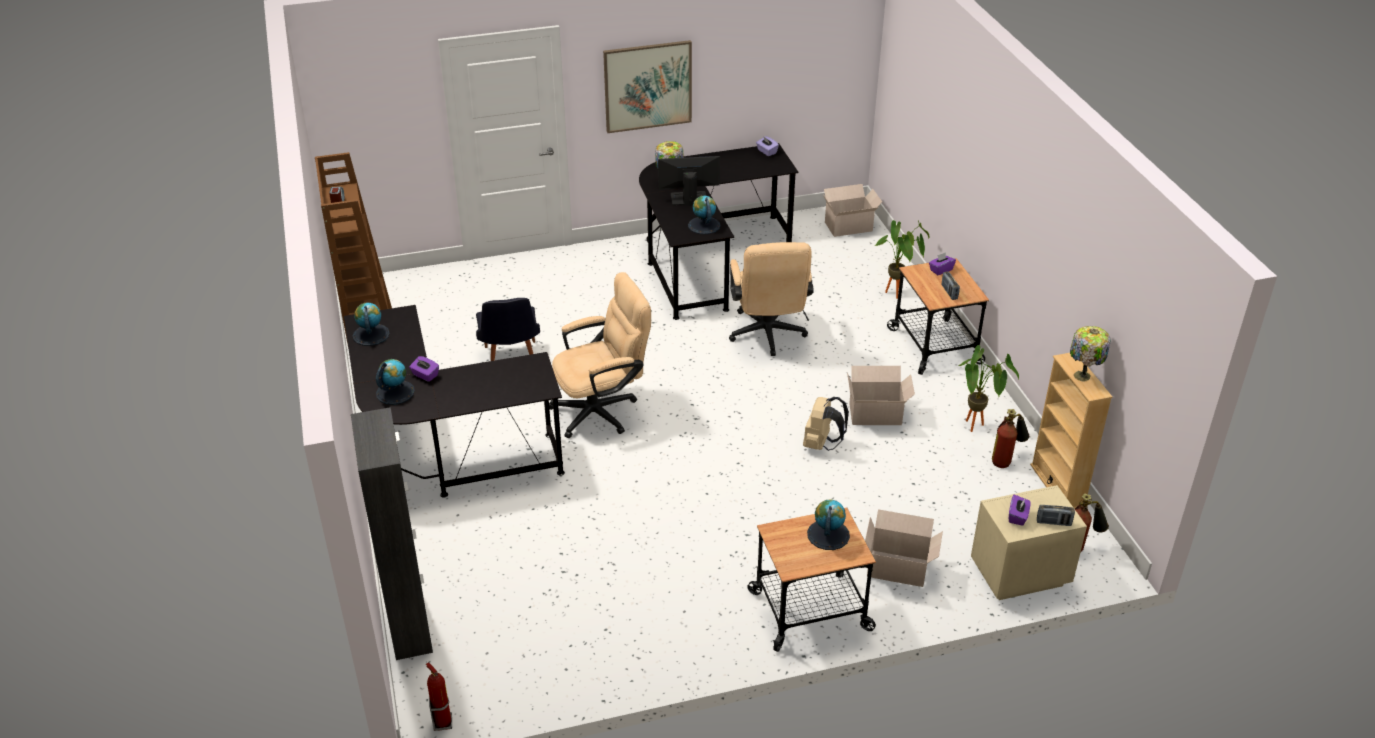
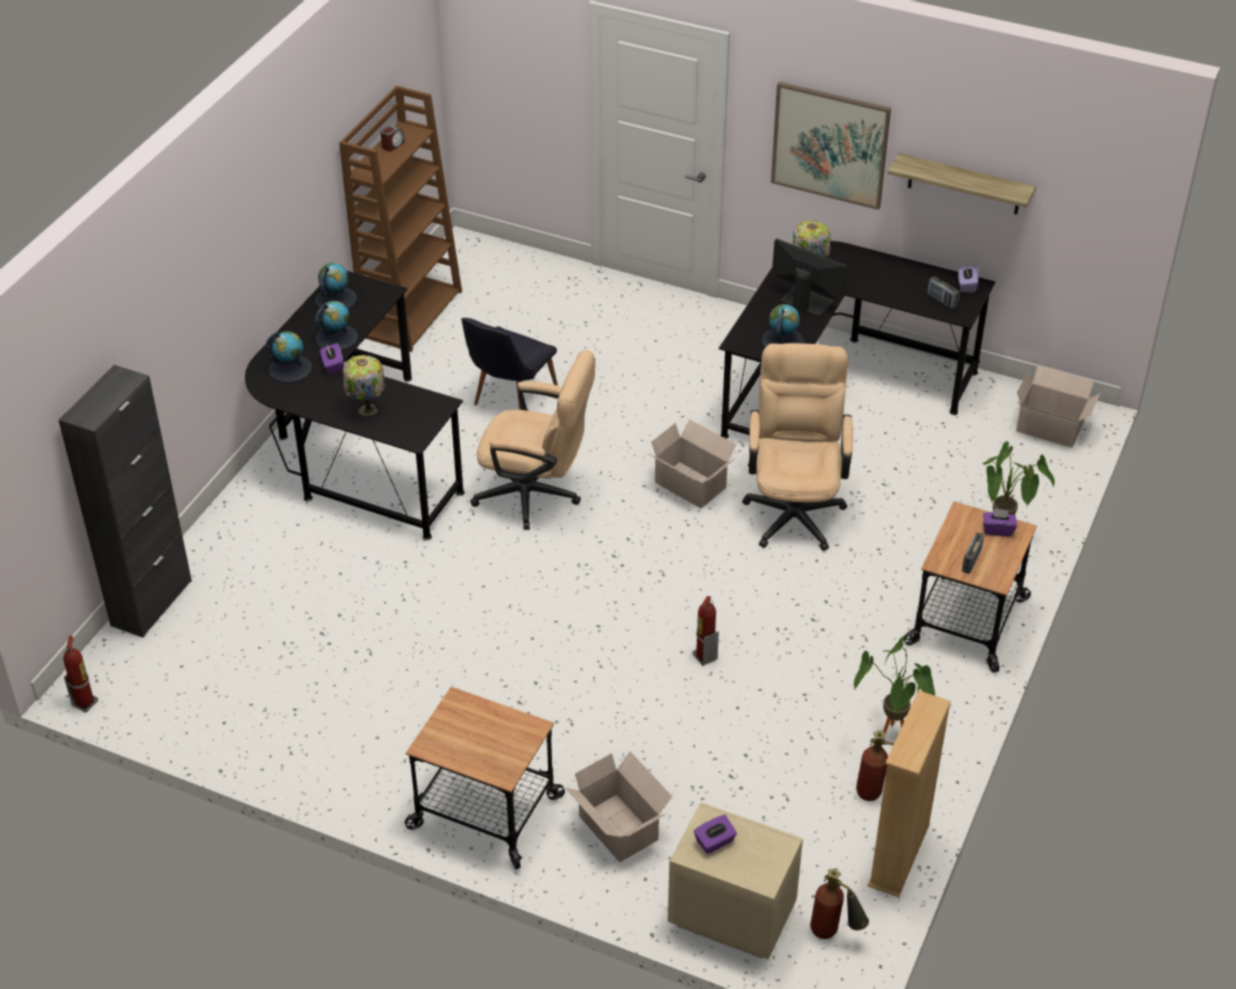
camera: 40 degrees right, 5 degrees up
beige office chair [729,242,814,356] -> beige office chair turned 150 degrees clockwise [742,343,853,551]
beige backpack [803,397,849,451] -> fire extinguisher [693,596,719,666]
globe [807,499,850,550] -> globe moved to [315,301,358,351]
cardboard box [847,366,915,425] -> cardboard box moved to [647,419,736,509]
radio [1037,505,1075,526] -> radio moved to [927,277,960,309]
table lamp [1070,326,1111,382] -> table lamp moved to [343,355,385,416]
none -> shelf [887,153,1036,214]

